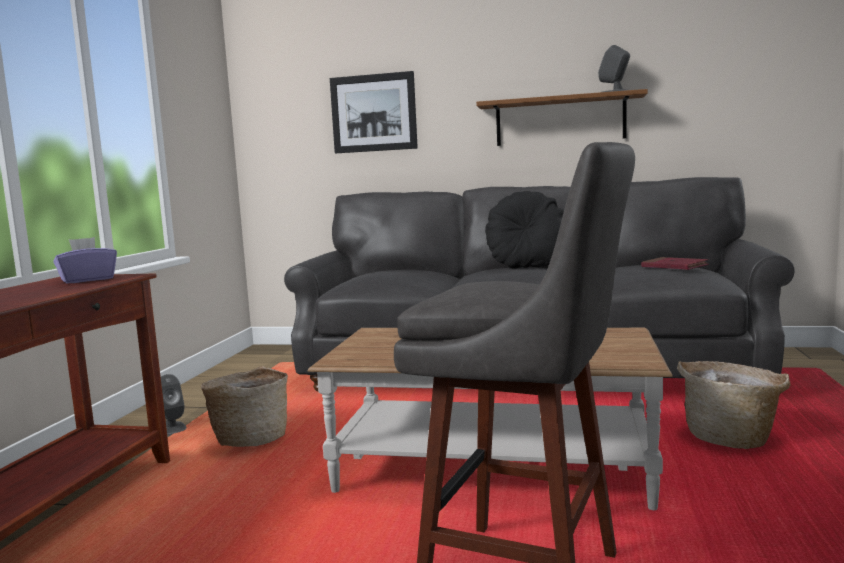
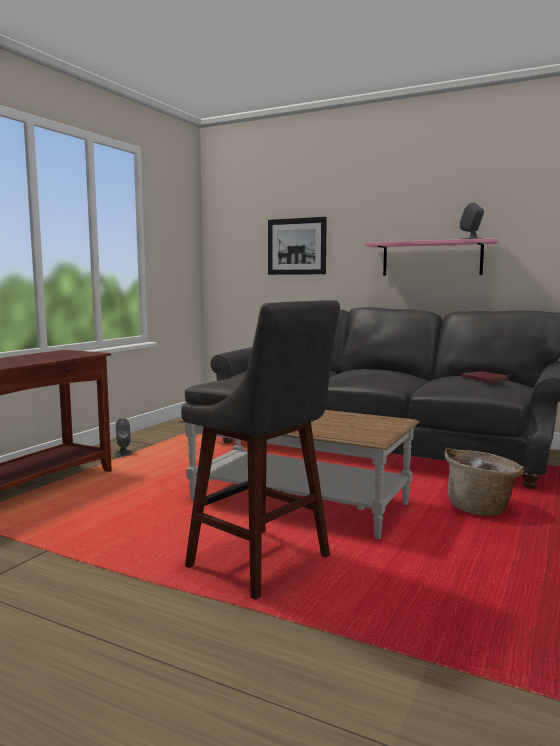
camera: 15 degrees right, 0 degrees up
purple tissue box [53,237,117,283] -> none
basket [201,366,288,447] -> none
brown shelf [476,89,648,146] -> pink shelf [364,238,498,276]
black pillow [485,191,564,269] -> none

